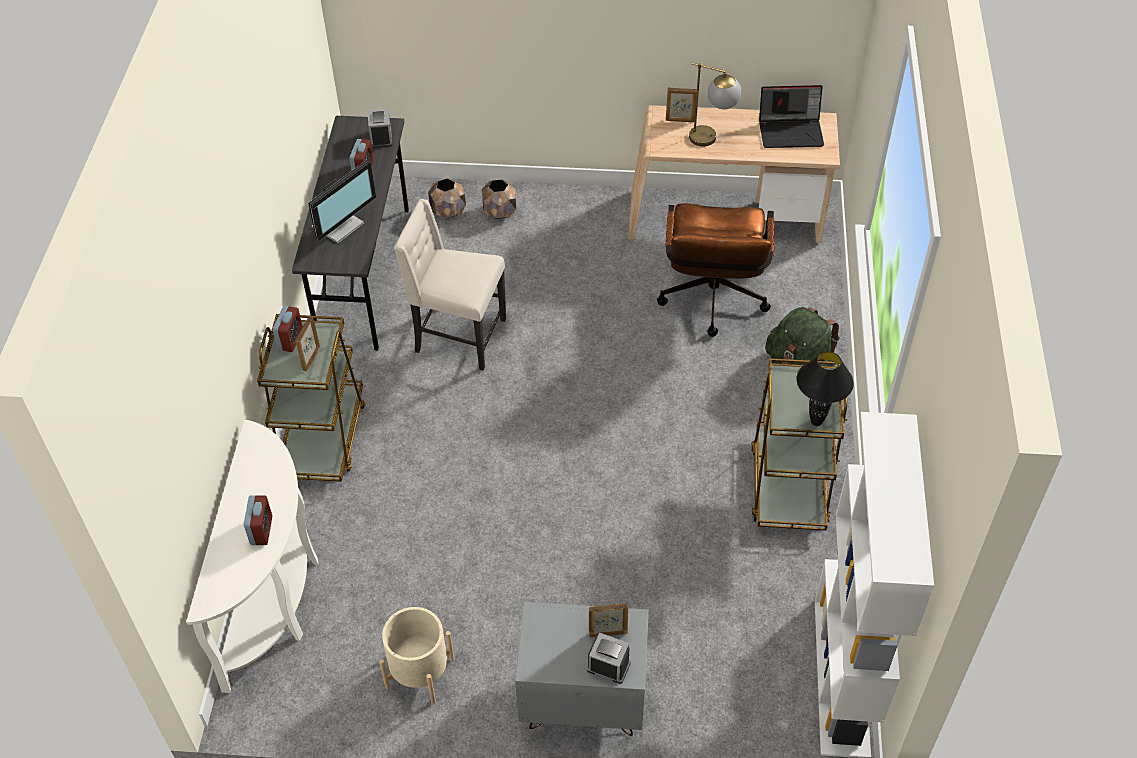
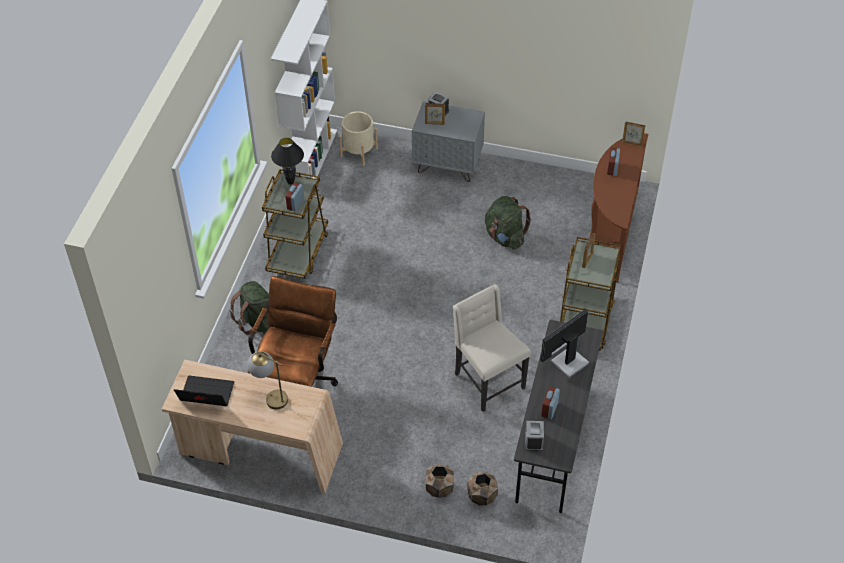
camera: 170 degrees left, 0 degrees up
white console table [186,420,318,693] -> brown console table [589,134,648,283]
alarm clock [273,306,303,352] -> alarm clock moved to [285,182,304,212]
beige planter [379,607,454,704] -> beige planter moved to [339,111,378,166]
beige chair [394,199,506,371] -> beige chair turned 150 degrees counterclockwise [453,284,530,412]
picture frame [666,88,697,122] -> picture frame moved to [622,122,645,147]
none -> green backpack [485,196,531,250]

